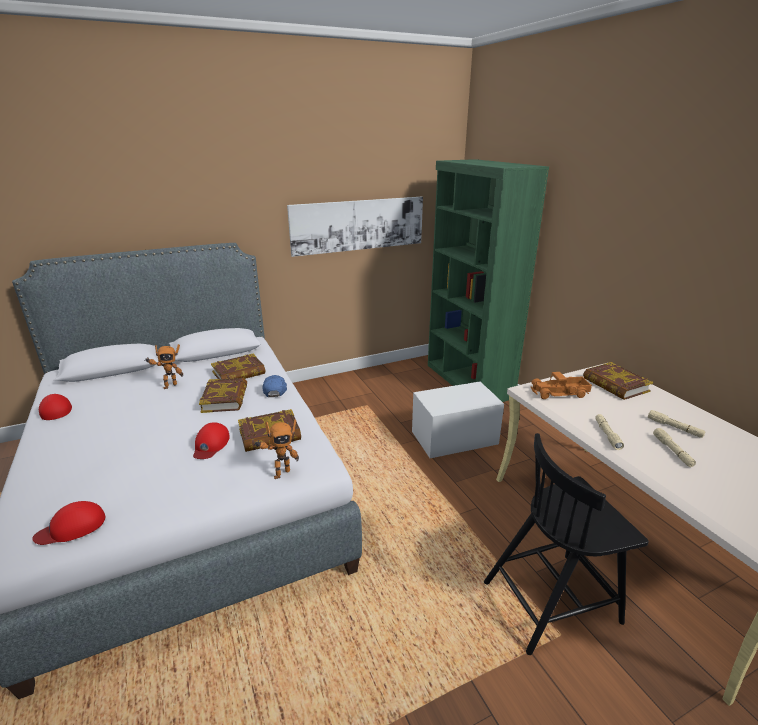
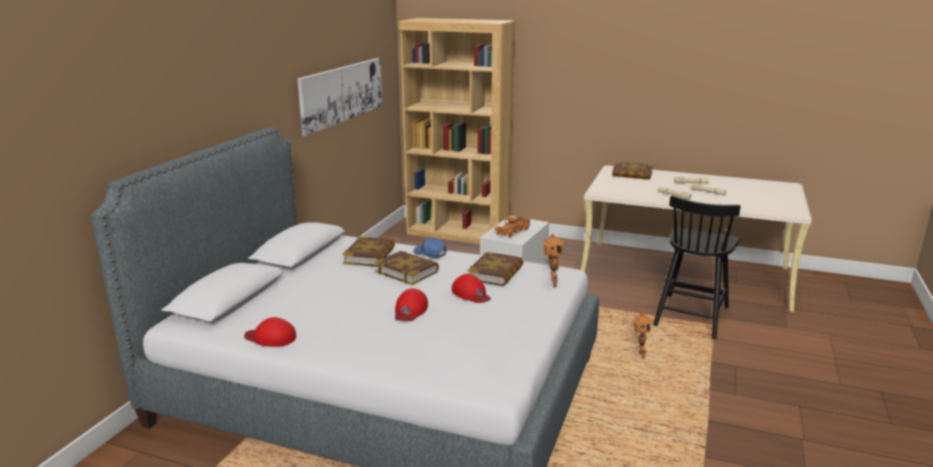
camera: 45 degrees left, 5 degrees down
red cap [32,501,105,545] -> red cap moved to [395,288,428,321]
toy robot [145,344,183,389] -> toy robot moved to [633,311,655,359]
green bookcase [428,159,549,402] -> brown bookcase [399,18,516,244]
toy truck [530,372,592,399] -> toy truck moved to [494,216,531,238]

